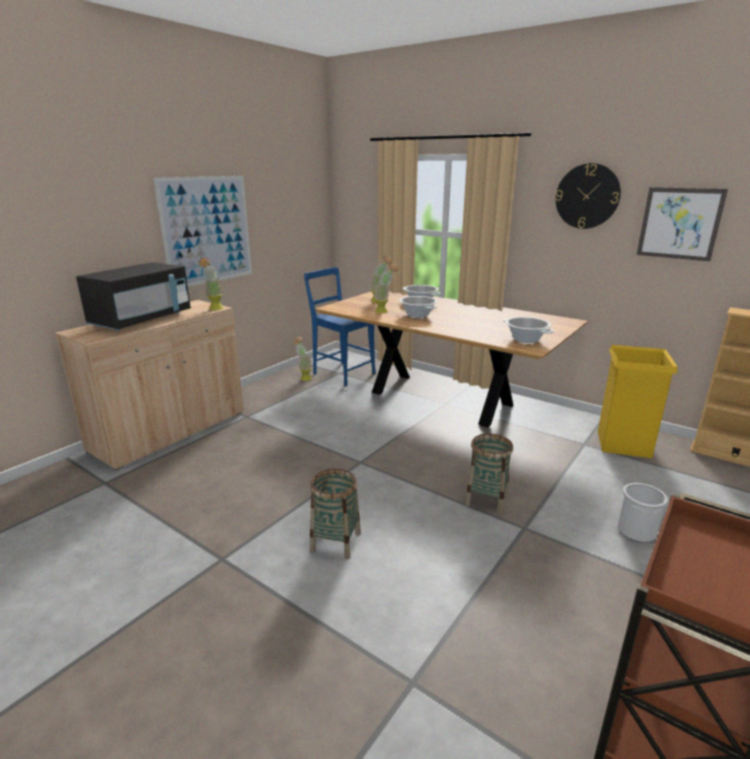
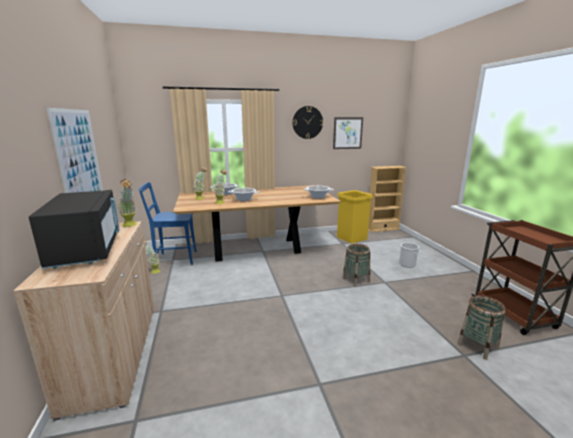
camera: 50 degrees left, 5 degrees down
basket [310,469,361,559] -> basket moved to [457,295,506,360]

